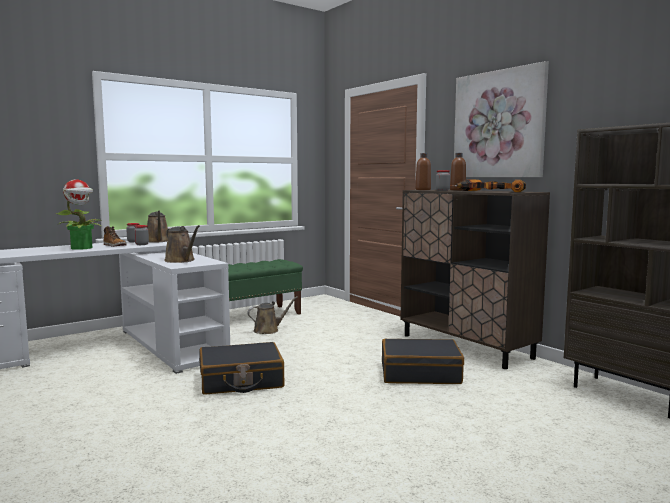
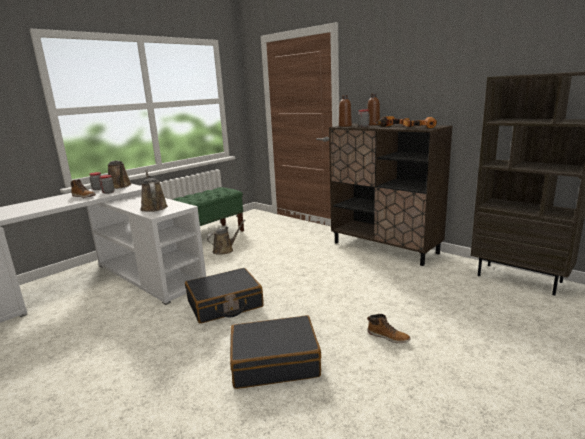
camera: 10 degrees left, 10 degrees up
potted plant [56,179,101,250] -> none
brown watering can [164,225,200,263] -> brown watering can turned 150 degrees counterclockwise [140,169,168,212]
black suitcase [382,339,464,384] -> black suitcase moved to [230,315,321,389]
picture [454,61,549,177] -> none
none -> boot [367,314,410,343]

